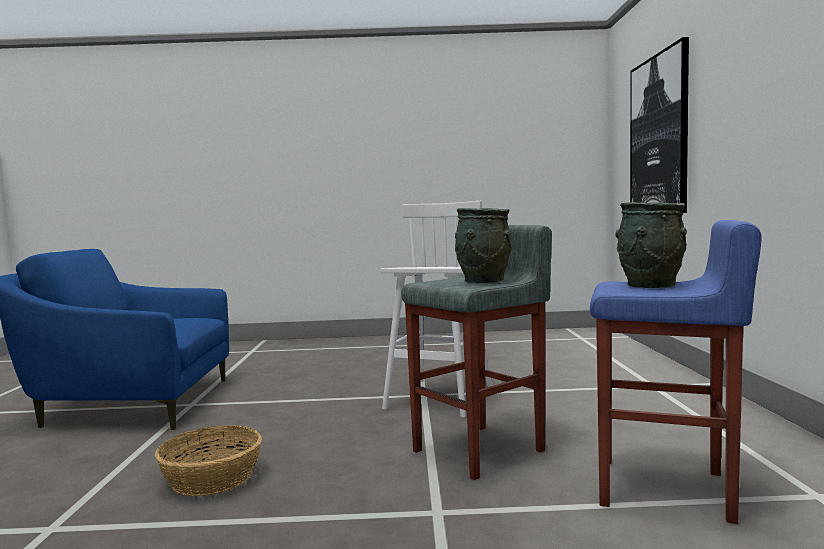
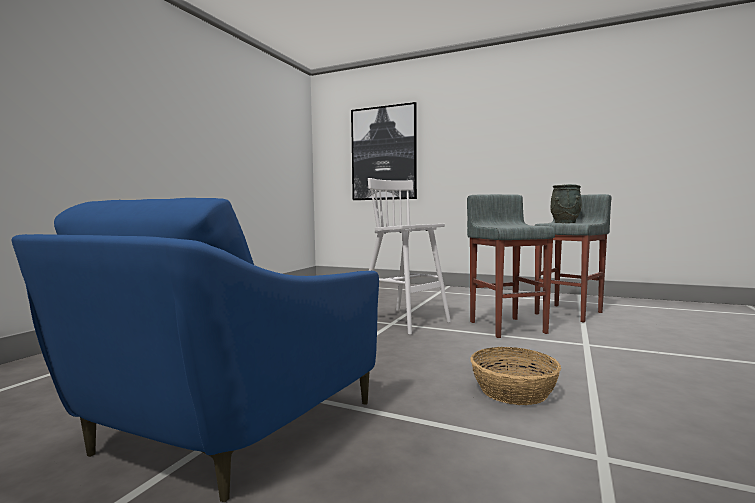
camera: 65 degrees left, 0 degrees up
grey vase [455,208,511,283] -> none
blue stool [590,220,762,524] -> grey stool [534,194,612,322]

